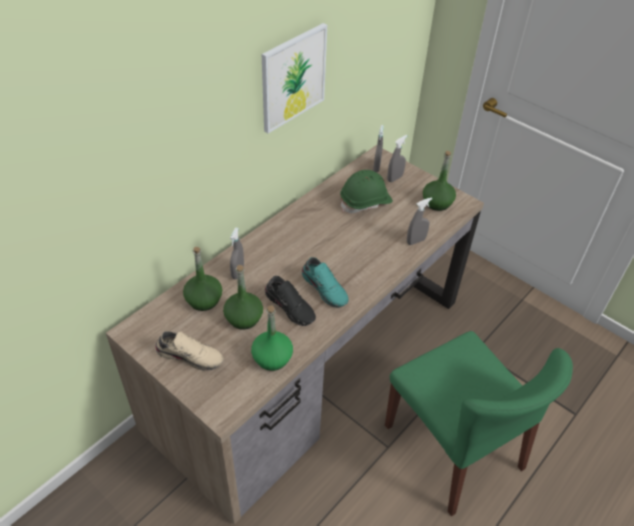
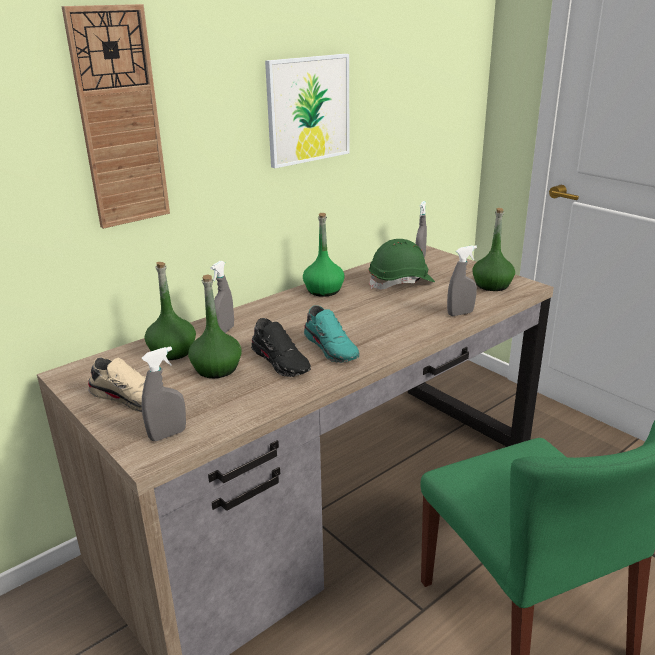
camera: 10 degrees right, 20 degrees down
green bottle [251,306,293,371] -> green bottle moved to [303,213,345,297]
grey spray bottle [387,135,407,182] -> grey spray bottle moved to [142,346,186,441]
none -> wall clock [62,4,170,229]

